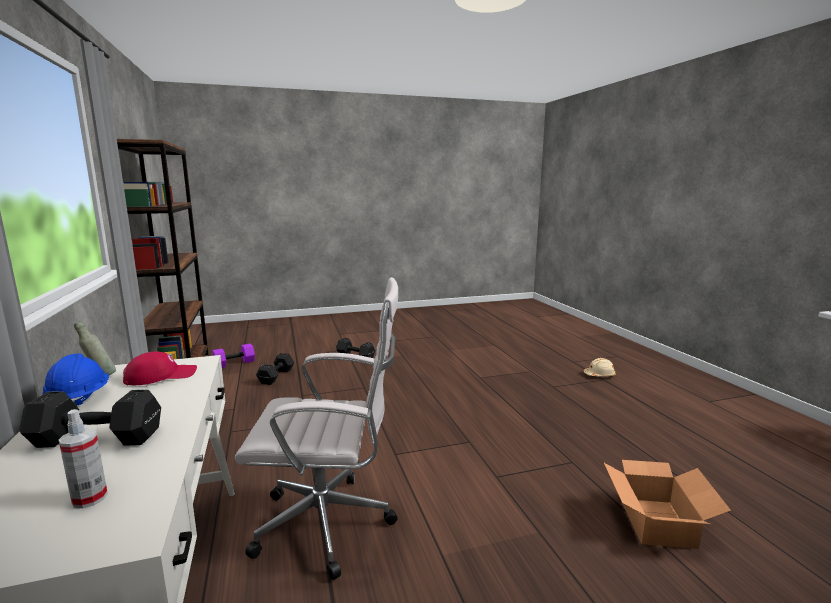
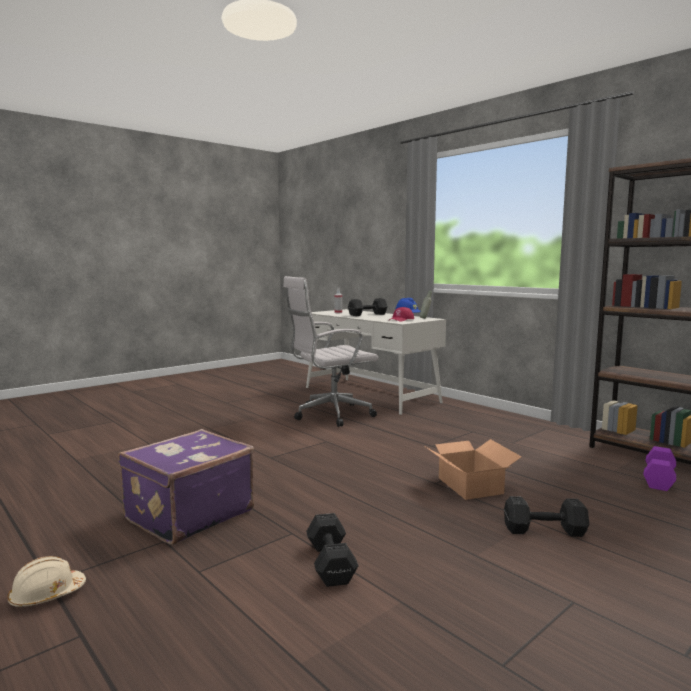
camera: 155 degrees right, 5 degrees down
black dumbbell [256,353,295,385] -> black dumbbell moved to [306,513,359,587]
cardboard box [604,460,731,549] -> cardboard box moved to [424,439,522,500]
none -> purple suitcase [118,429,254,545]

